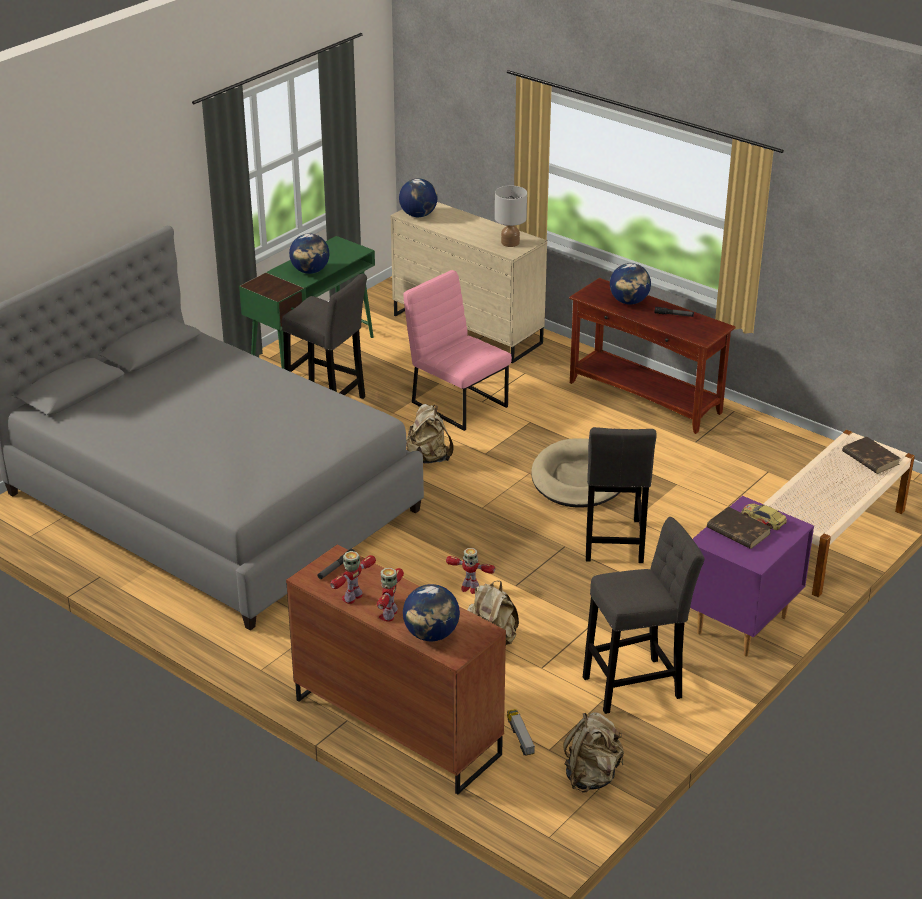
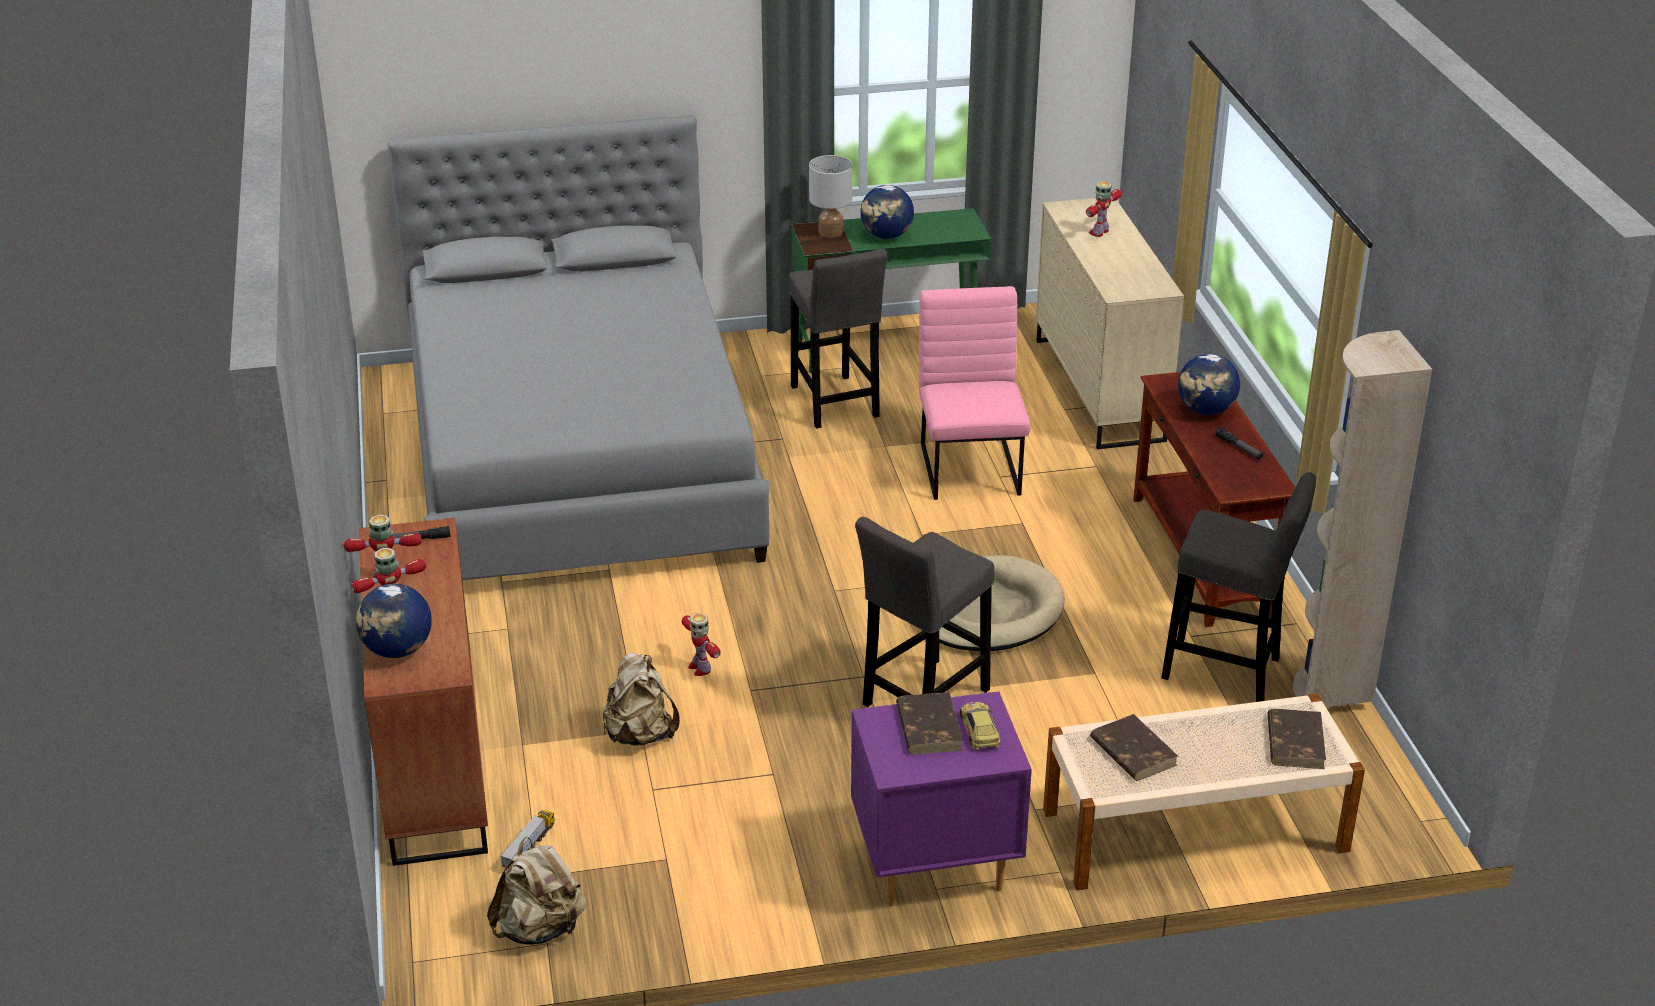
camera: 40 degrees right, 0 degrees up
globe [399,178,437,217] -> none
beige backpack [406,404,453,463] -> none
grey table lamp [495,185,527,247] -> grey table lamp moved to [809,155,852,238]
grey stool [583,517,704,714] -> grey stool moved to [1161,472,1316,702]
none -> toy robot [1086,181,1122,237]
none -> brown book [1090,714,1179,781]
none -> beige bookcase [1293,330,1432,707]

